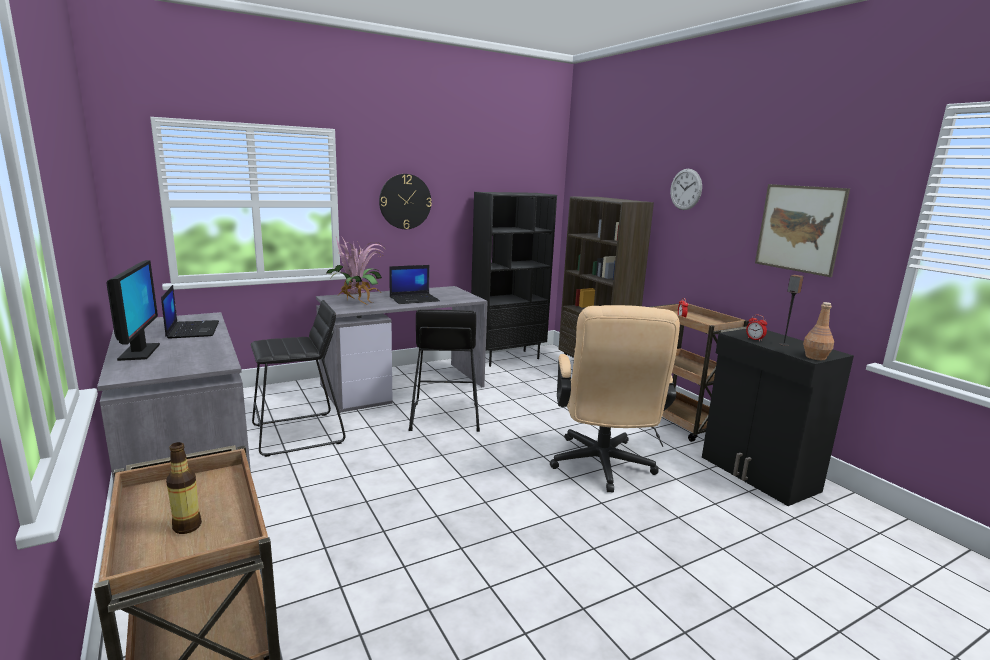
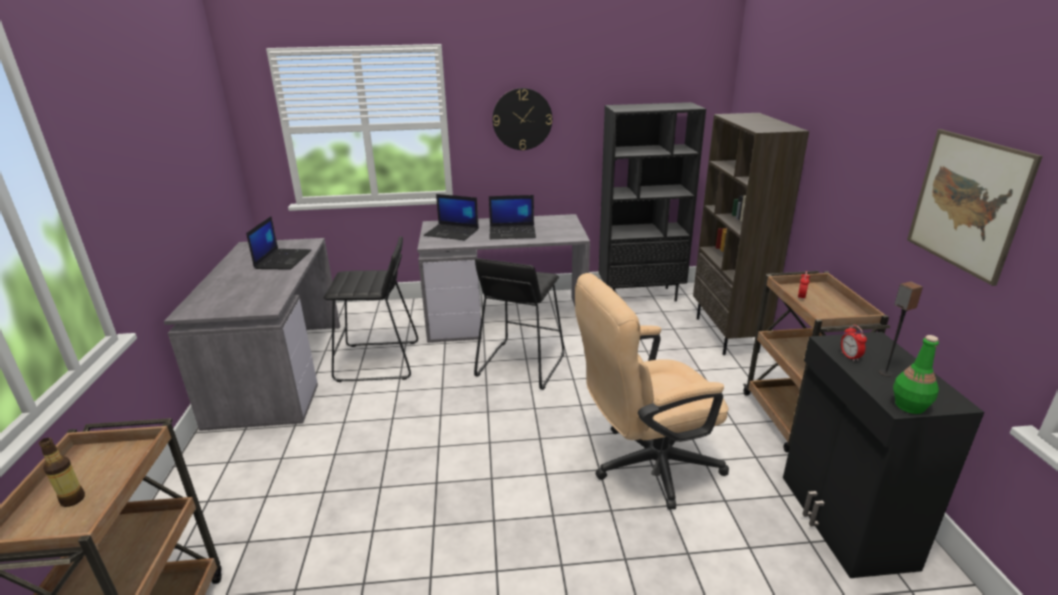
camera: 25 degrees right, 10 degrees up
monitor [106,260,160,361] -> none
potted plant [326,237,387,307] -> laptop [424,194,479,240]
beige office chair [550,305,680,493] -> beige office chair turned 45 degrees clockwise [575,273,729,509]
wall clock [670,169,702,210] -> none
brown bottle [803,302,834,360] -> green bottle [893,335,939,414]

